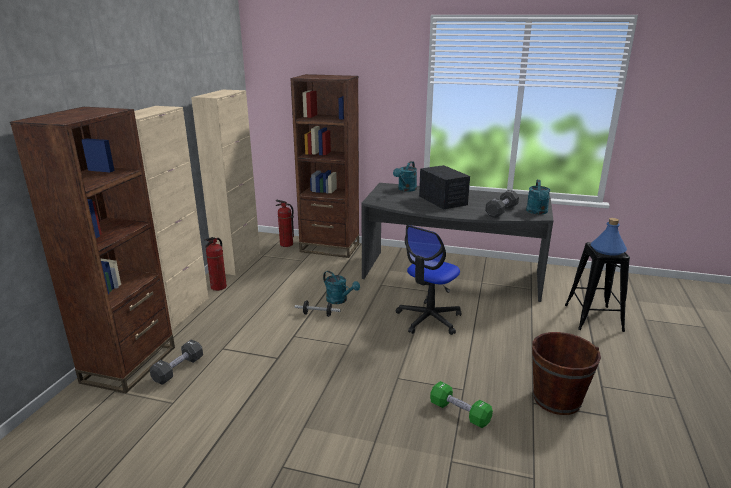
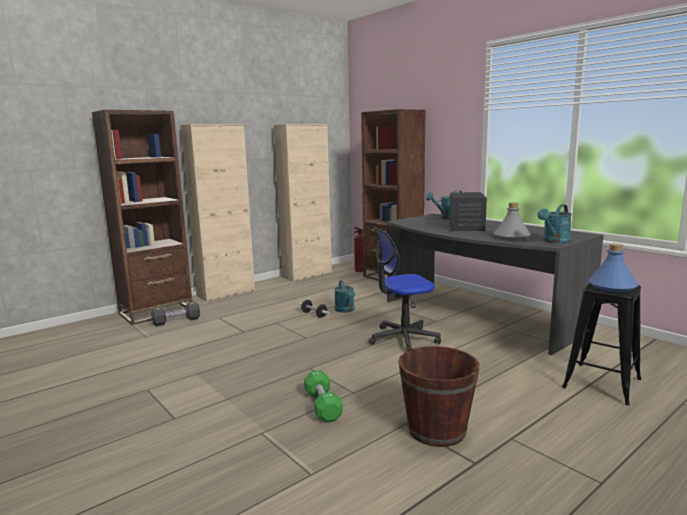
camera: 35 degrees right, 10 degrees down
fire extinguisher [205,237,227,291] -> none
black dumbbell [485,190,519,218] -> grey bottle [494,203,531,240]

